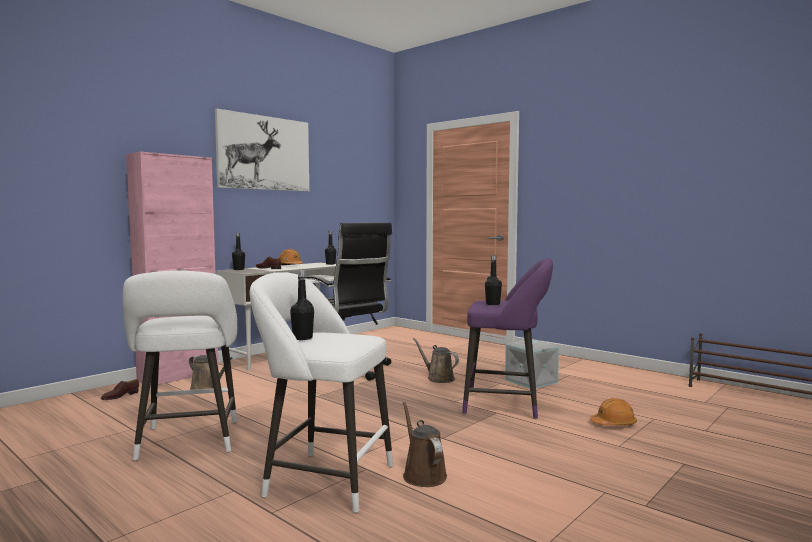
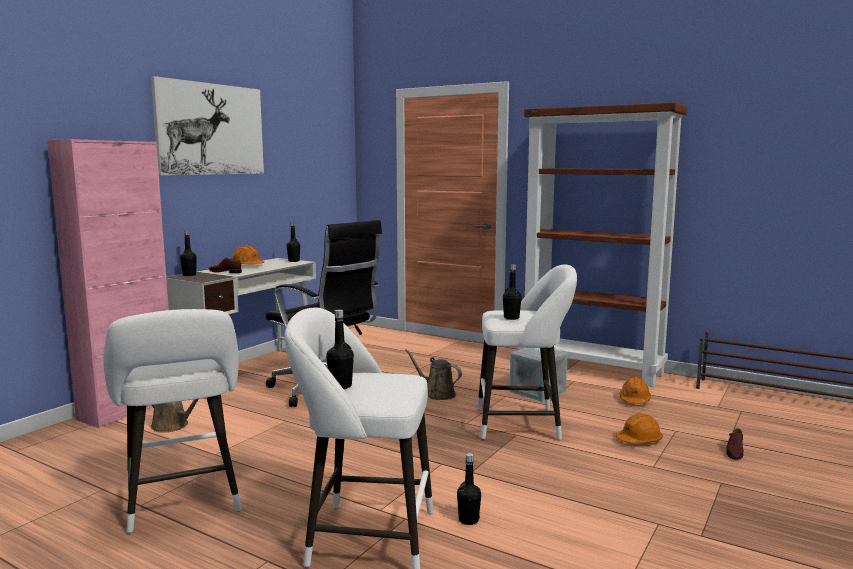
camera: 10 degrees left, 5 degrees up
brown shoe [101,379,139,400] -> brown shoe moved to [726,428,743,460]
brown watering can [403,401,447,487] -> black bottle [457,453,481,525]
purple stool [462,258,553,419] -> white stool [477,265,577,441]
none -> brown bookcase [520,102,688,387]
none -> orange hard hat [619,377,651,404]

